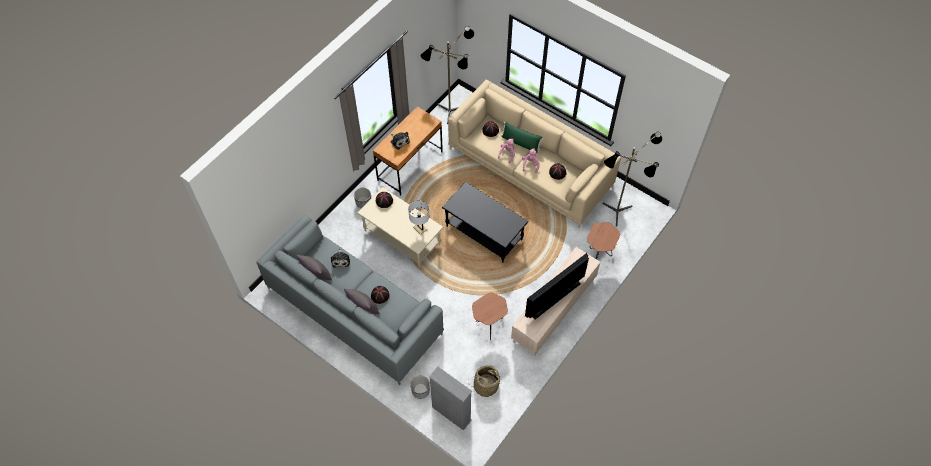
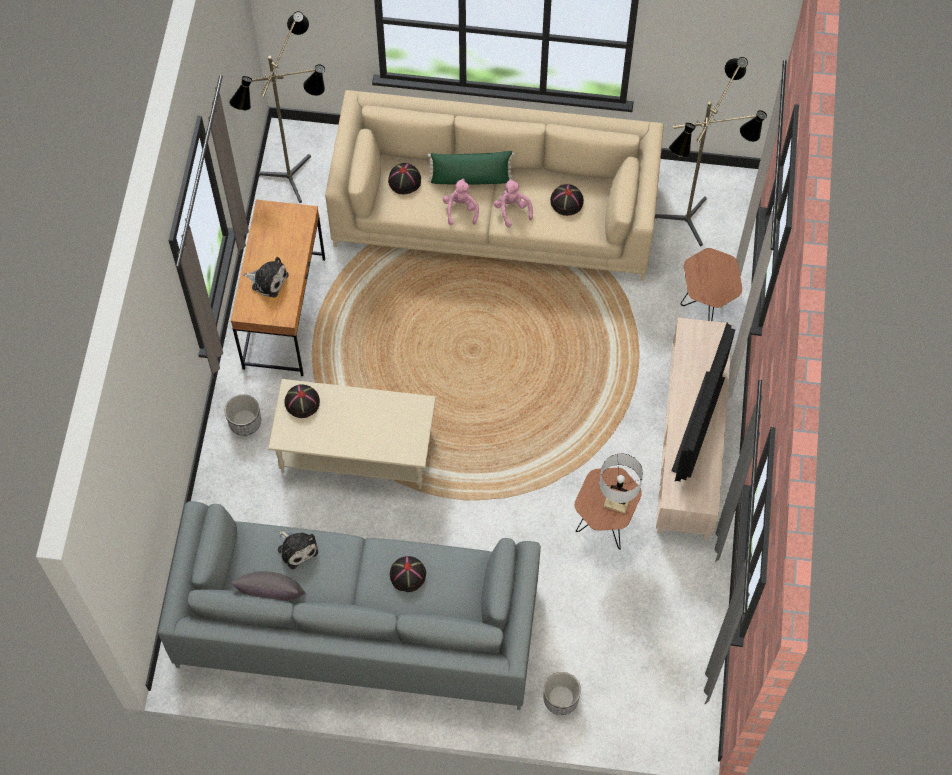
camera: 30 degrees left, 5 degrees up
grey pillow [344,289,380,314] -> none
white table lamp [408,200,430,235] -> white table lamp moved to [599,453,643,514]
grey bookcase [429,367,472,431] -> none
black coffee table [442,182,528,263] -> none
basket [470,365,501,397] -> none

